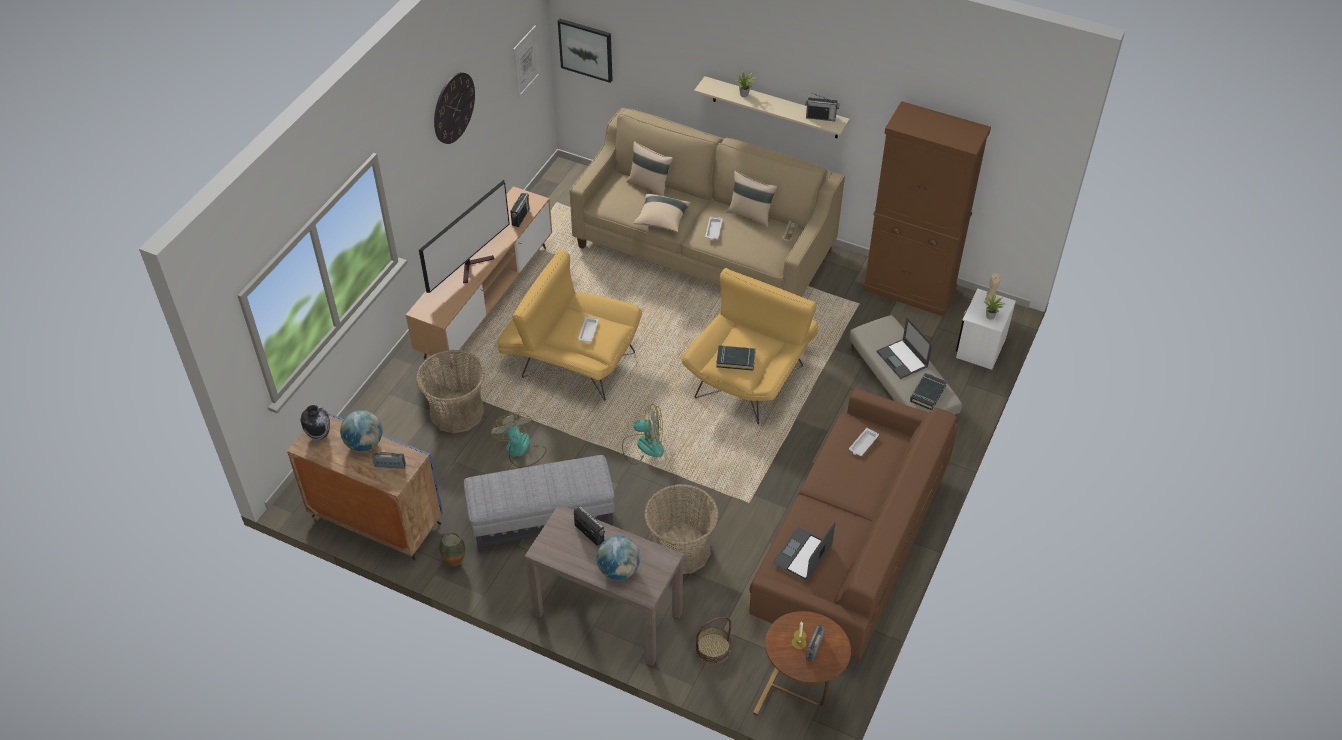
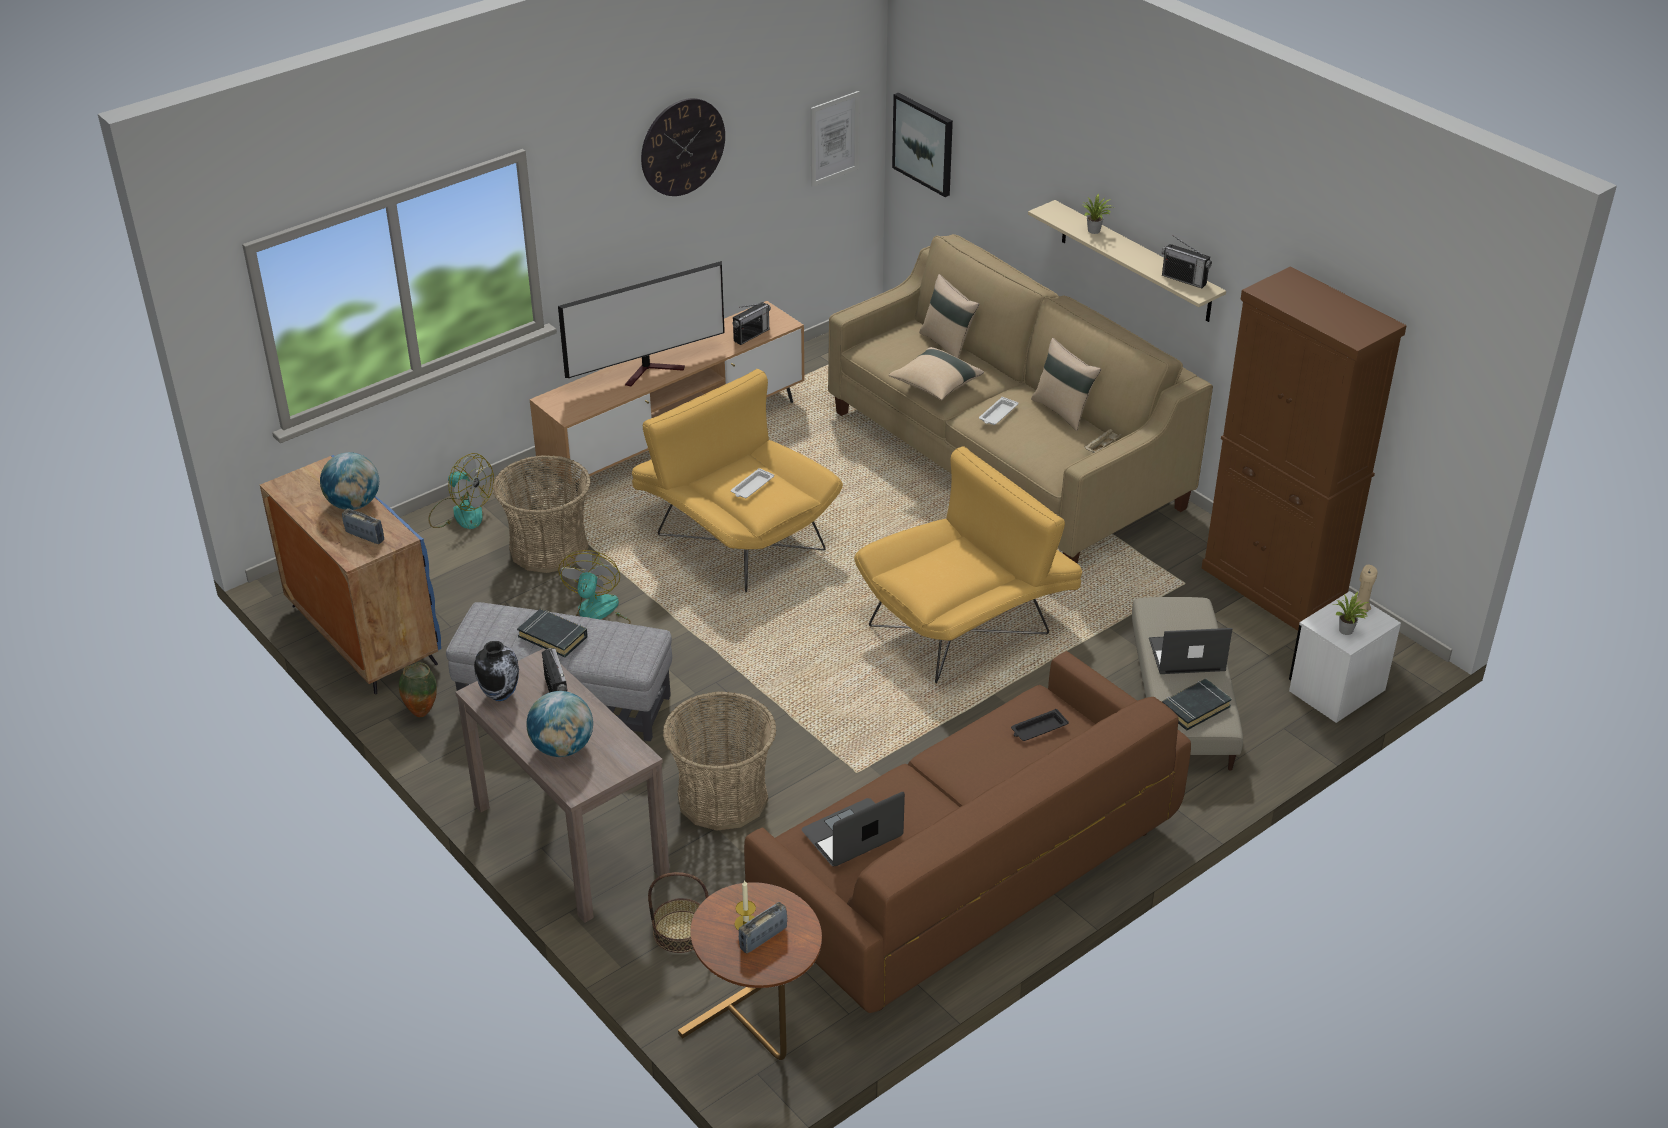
camera: 25 degrees right, 10 degrees down
vase [301,405,330,440] -> vase moved to [474,641,519,701]
fan [622,404,664,465] -> fan moved to [429,453,494,529]
black book [716,345,756,371] -> black book moved to [517,609,588,657]
white tray [849,428,879,456] -> black tray [1011,709,1069,741]
laptop [877,317,932,379] -> laptop turned 90 degrees clockwise [1149,628,1233,674]

